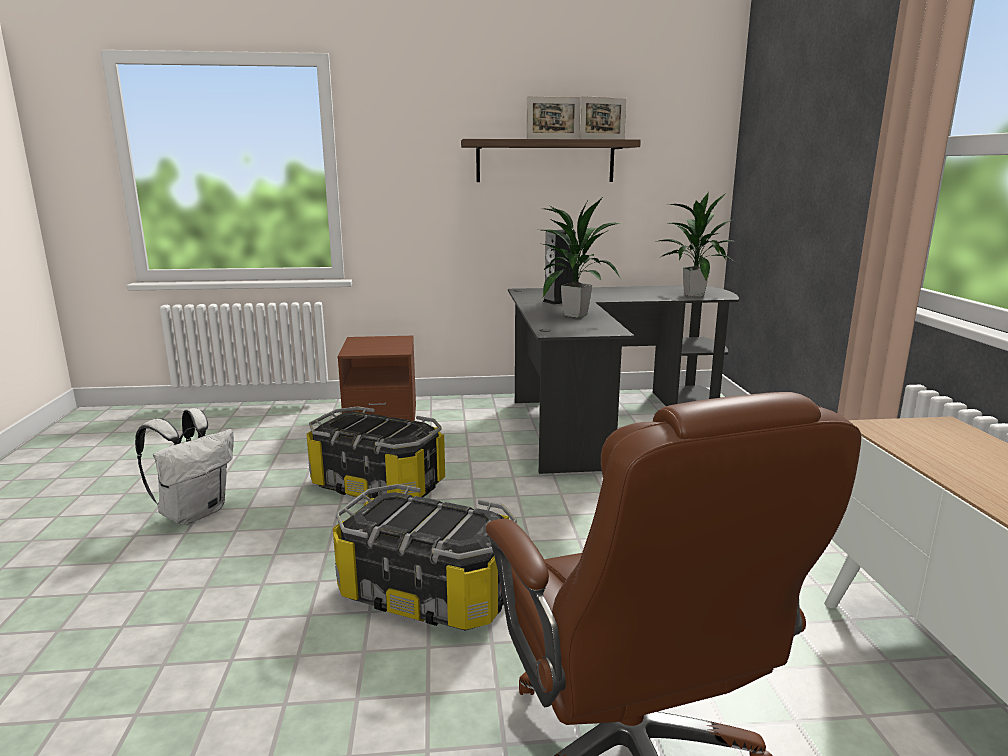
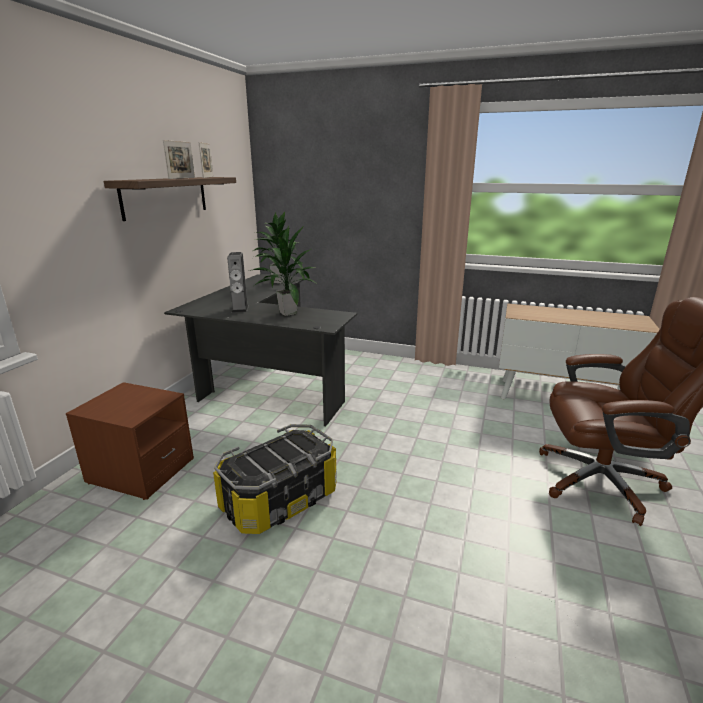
camera: 65 degrees left, 5 degrees up
white backpack [135,408,234,525] -> none
storage box [333,484,517,631] -> none

